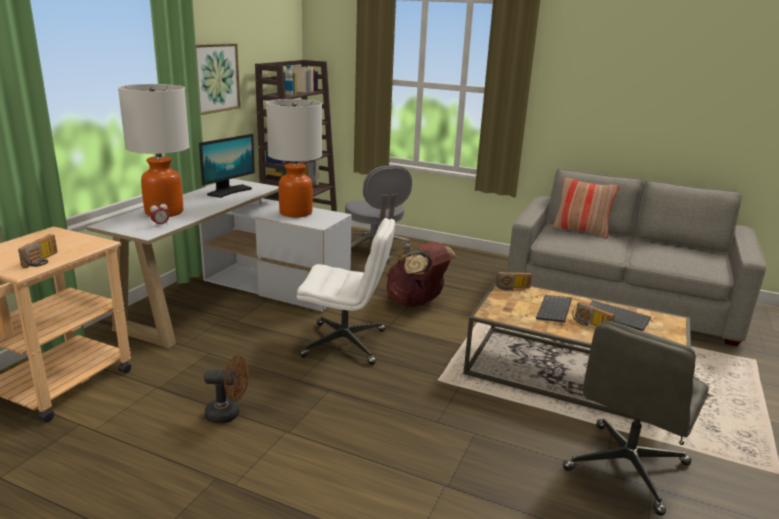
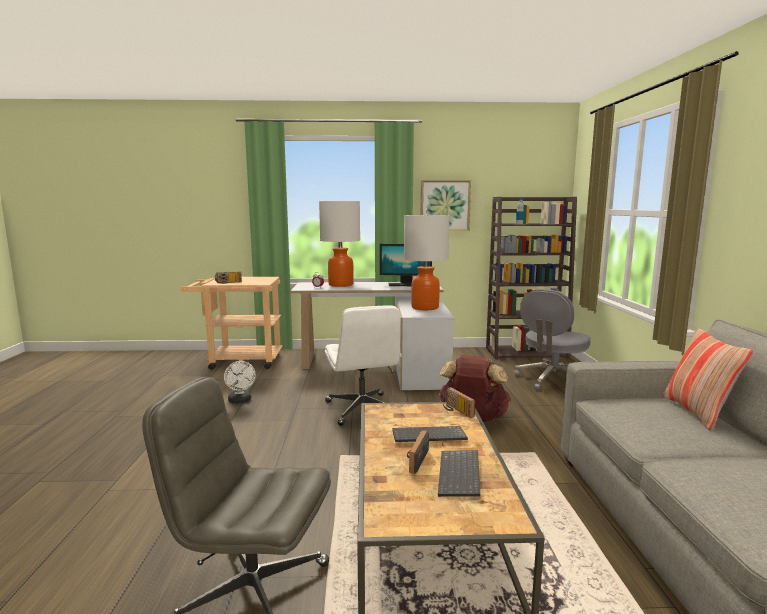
camera: 65 degrees right, 10 degrees down
brown fan [204,355,249,424] -> white fan [224,361,256,404]

